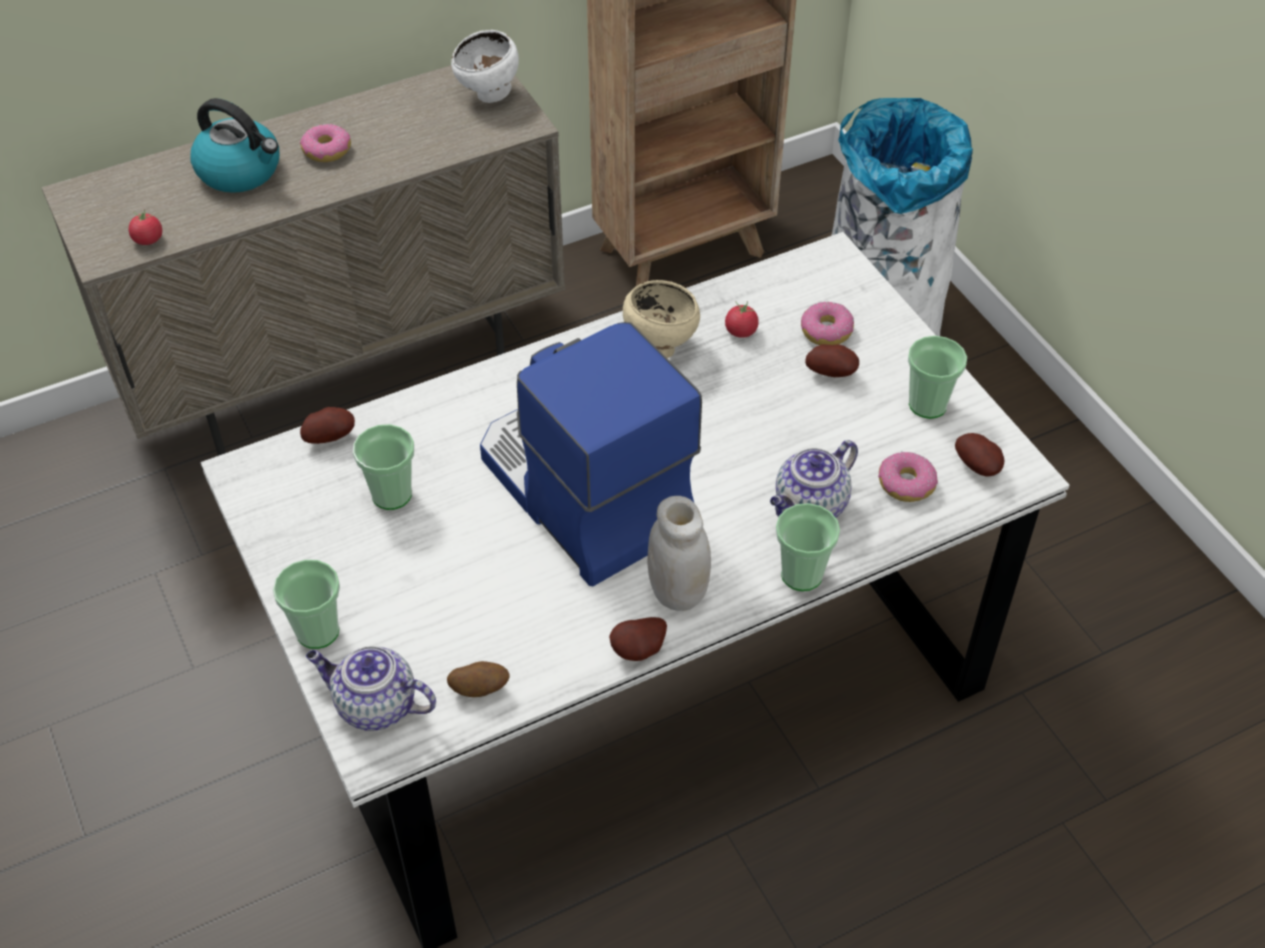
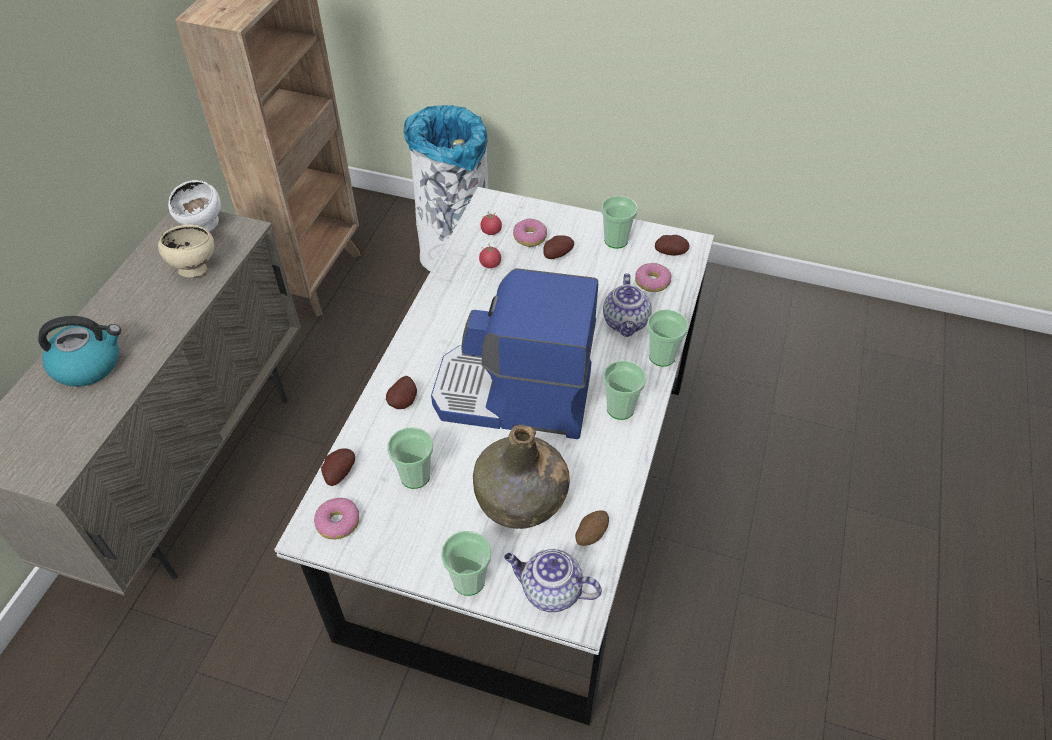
camera: 45 degrees left, 0 degrees up
tomato [129,209,162,245] -> tomato moved to [480,211,502,235]
donut [300,124,351,162] -> donut moved to [314,498,359,540]
teapot [306,646,436,731] -> teapot turned 45 degrees clockwise [504,549,602,612]
potato [609,617,667,661] -> potato moved to [386,376,417,409]
beige bowl [623,280,700,358] -> beige bowl moved to [158,225,214,277]
white jar [647,496,711,611] -> cup [603,361,646,420]
none -> green bottle [473,425,570,529]

